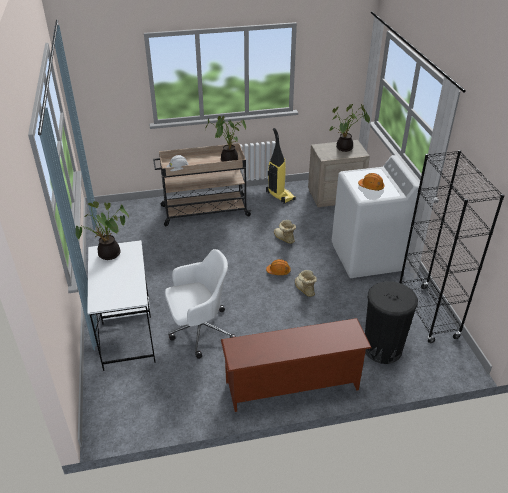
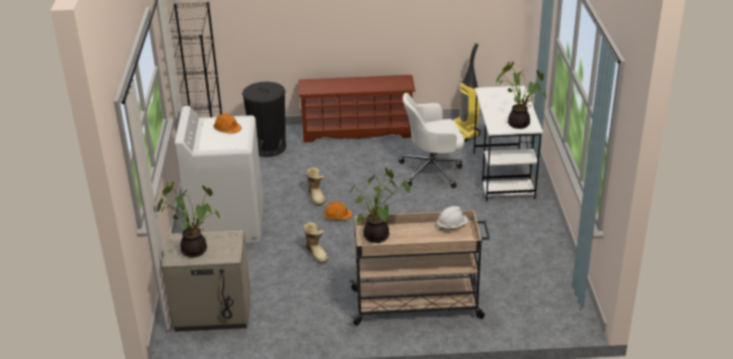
camera: 170 degrees left, 5 degrees down
vacuum cleaner [266,128,296,204] -> vacuum cleaner moved to [453,43,480,142]

